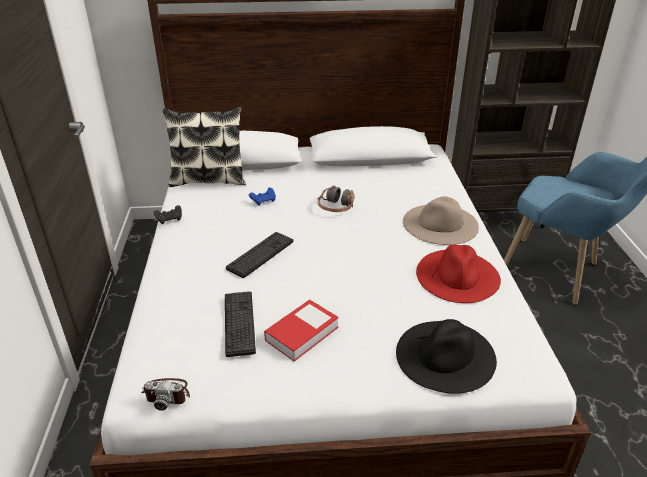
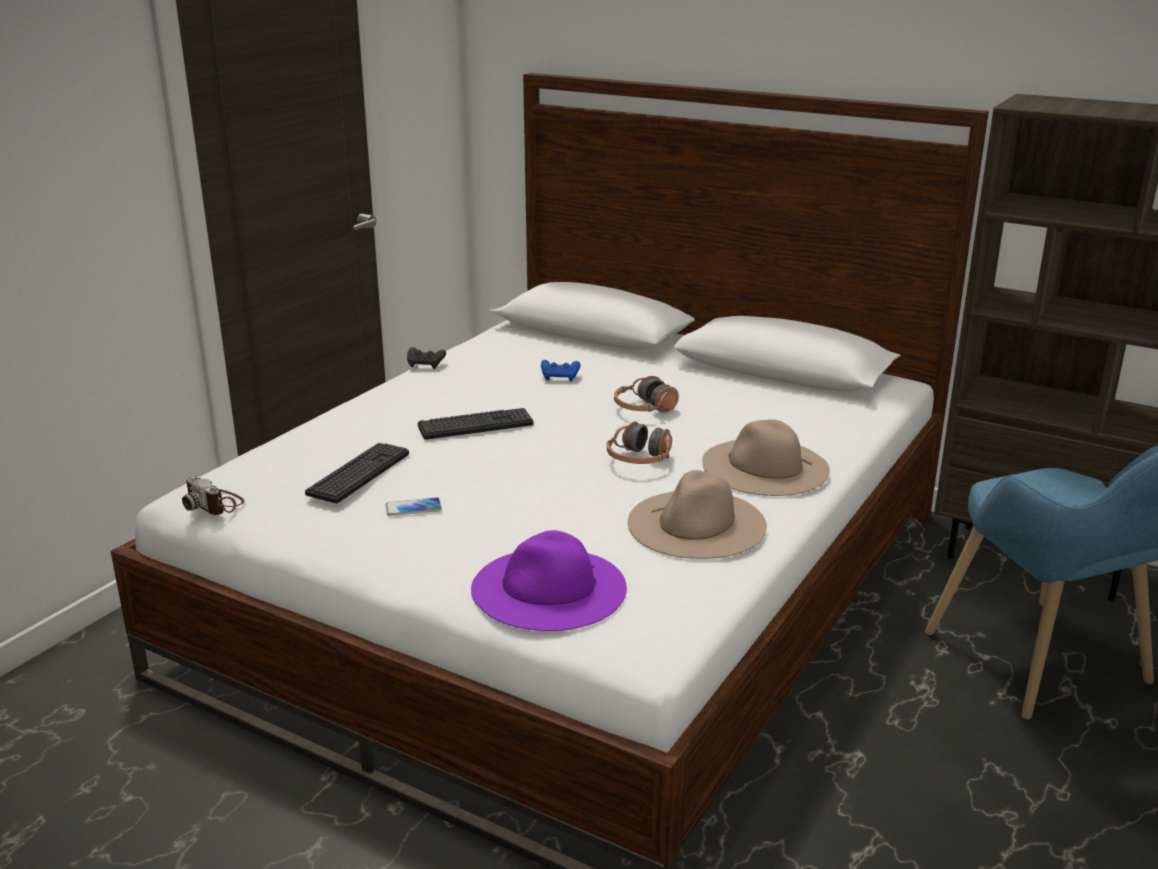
camera: 35 degrees right, 10 degrees down
pillow [163,107,246,187] -> none
book [264,300,339,361] -> phone [386,497,442,516]
black hat [396,319,497,394] -> purple hat [471,530,627,631]
red hat [416,244,501,303] -> beige hat [628,470,767,559]
none -> headphones [607,422,672,464]

